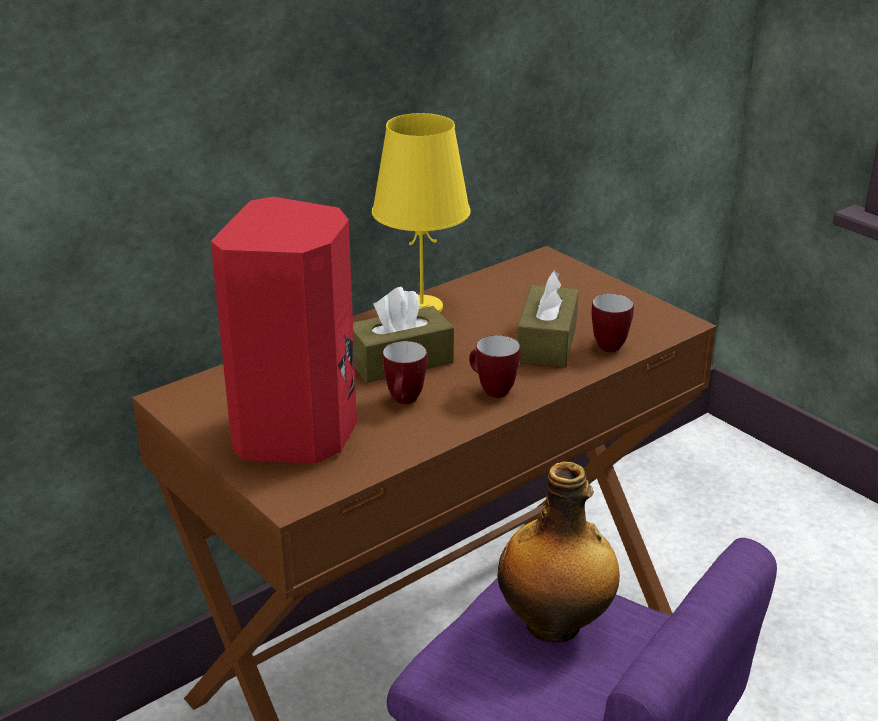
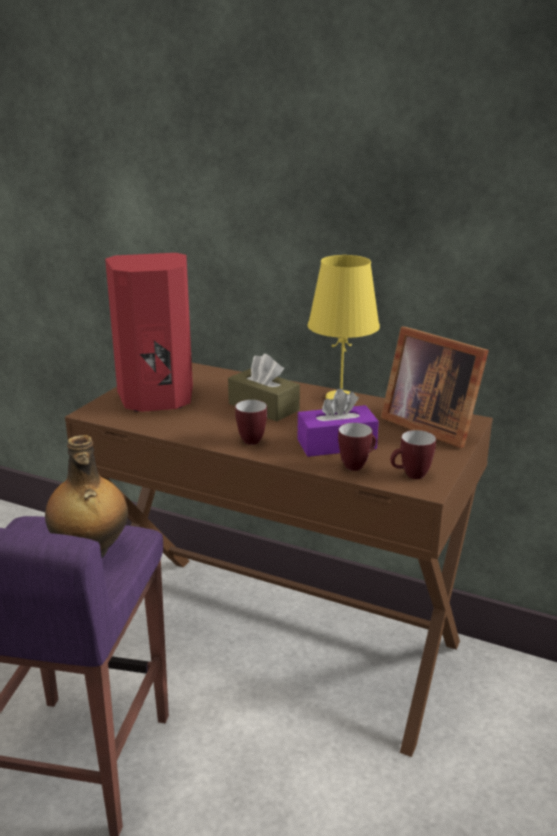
camera: 65 degrees right, 5 degrees down
mug [383,341,427,404] -> mug moved to [390,430,436,479]
brown tissue box [517,270,579,367] -> purple tissue box [298,389,379,457]
none -> picture frame [381,327,489,448]

